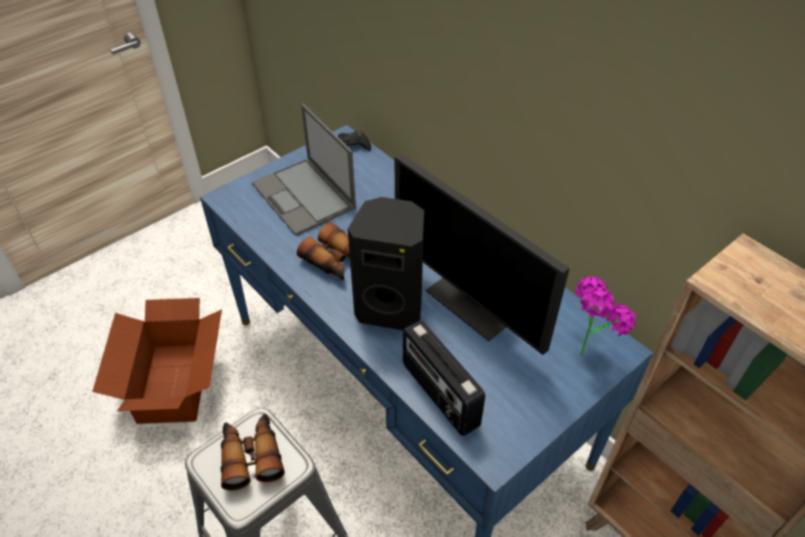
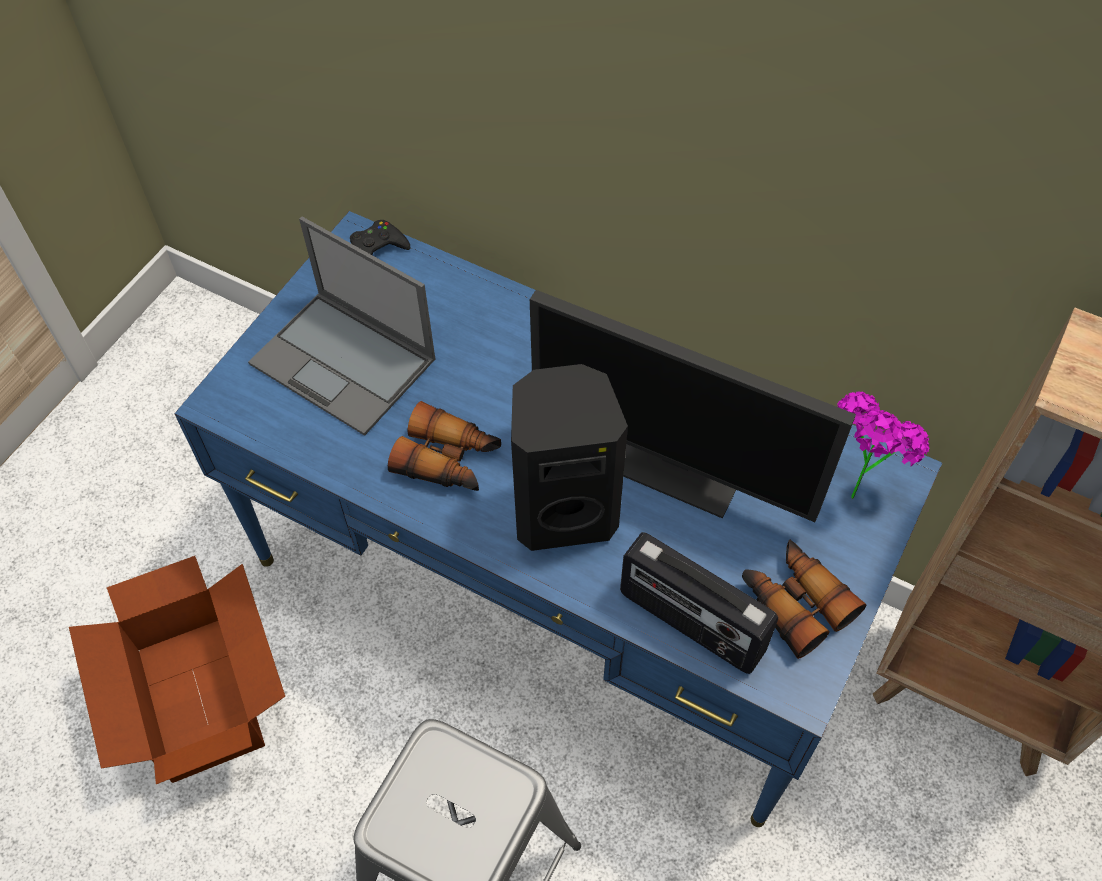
camera: 20 degrees left, 10 degrees up
binoculars [221,414,285,490] -> binoculars moved to [742,540,867,659]

